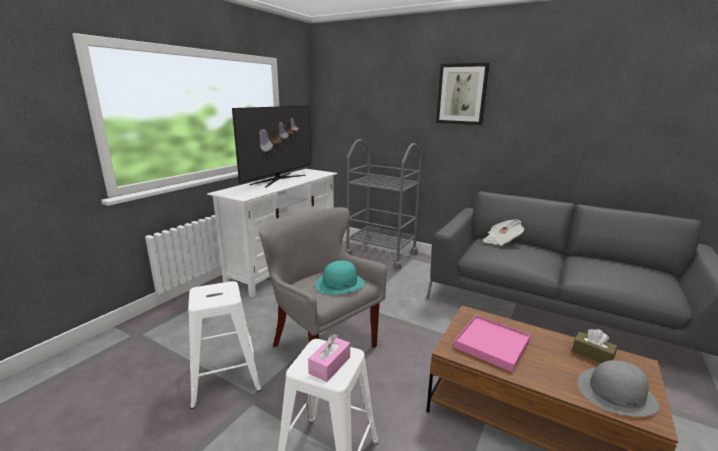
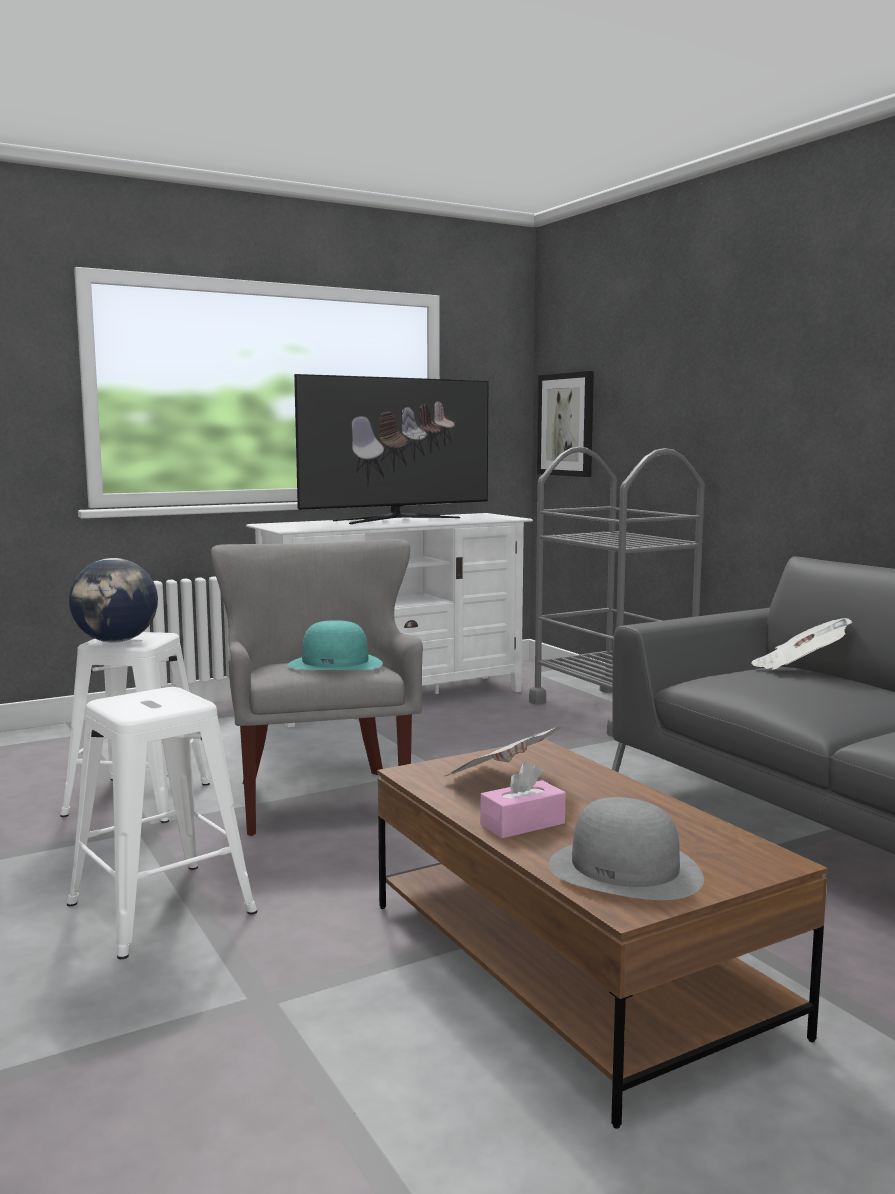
camera: 30 degrees right, 10 degrees down
pink tissue box [308,334,350,382] -> pink tissue box moved to [480,762,566,839]
picture [436,63,490,125] -> picture moved to [537,371,594,477]
pink tray [454,315,531,372] -> newspaper [445,727,562,776]
brown tissue box [572,329,617,363] -> none
none -> globe [69,558,158,643]

